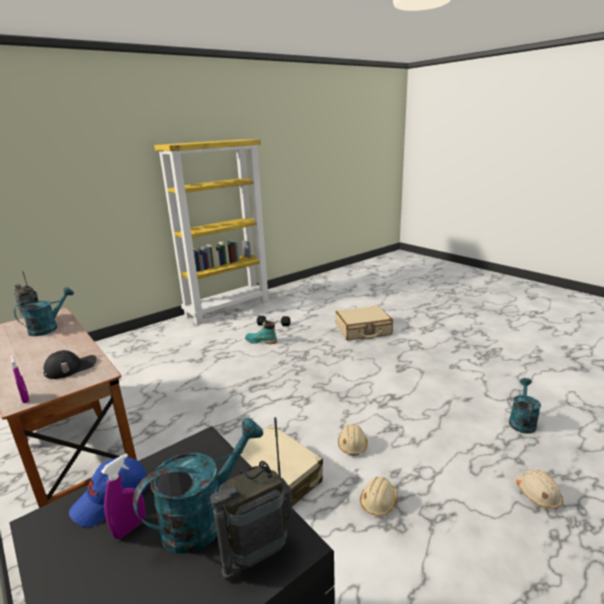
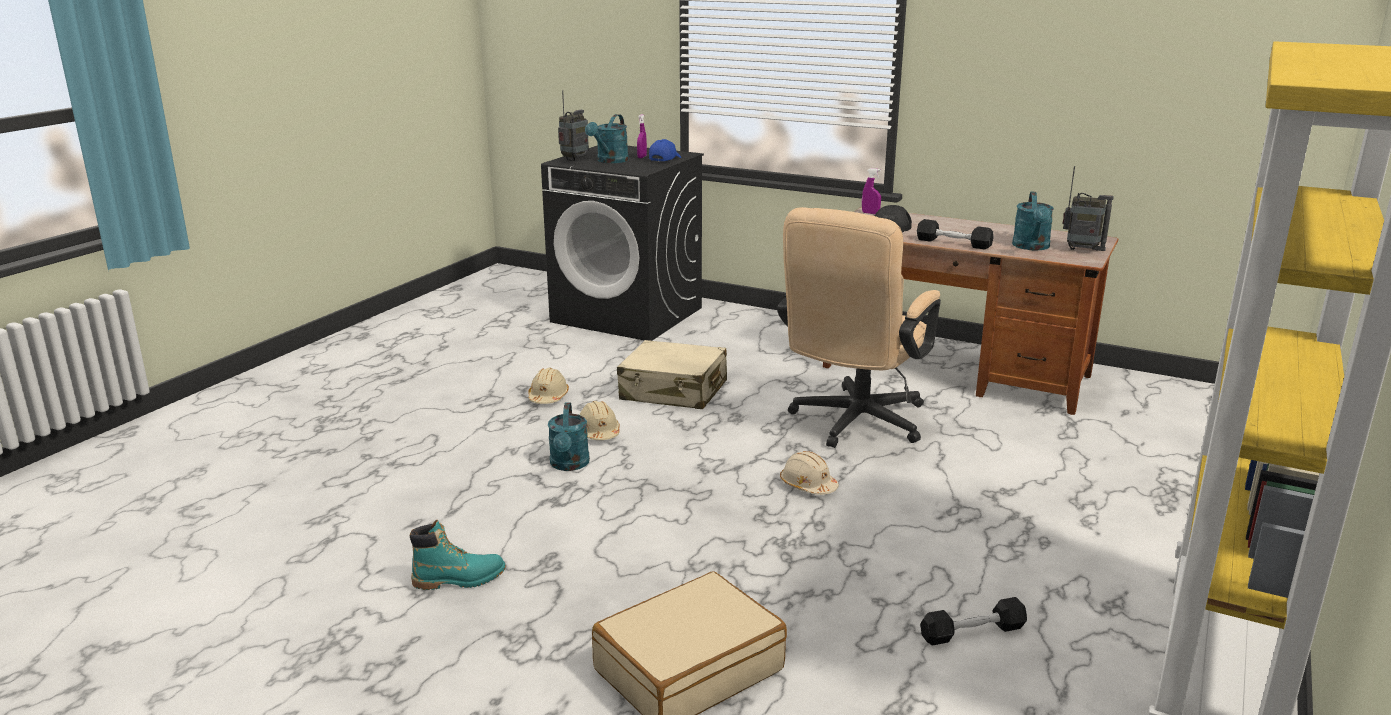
camera: 155 degrees right, 0 degrees up
turquoise boot [245,319,277,344] -> turquoise boot moved to [410,520,506,590]
turquoise watering can [509,378,541,434] -> turquoise watering can moved to [548,402,590,471]
beige hard hat [515,470,563,509] -> beige hard hat moved to [780,451,839,495]
none -> beige office chair [777,207,941,448]
none -> black dumbbell [917,219,994,249]

